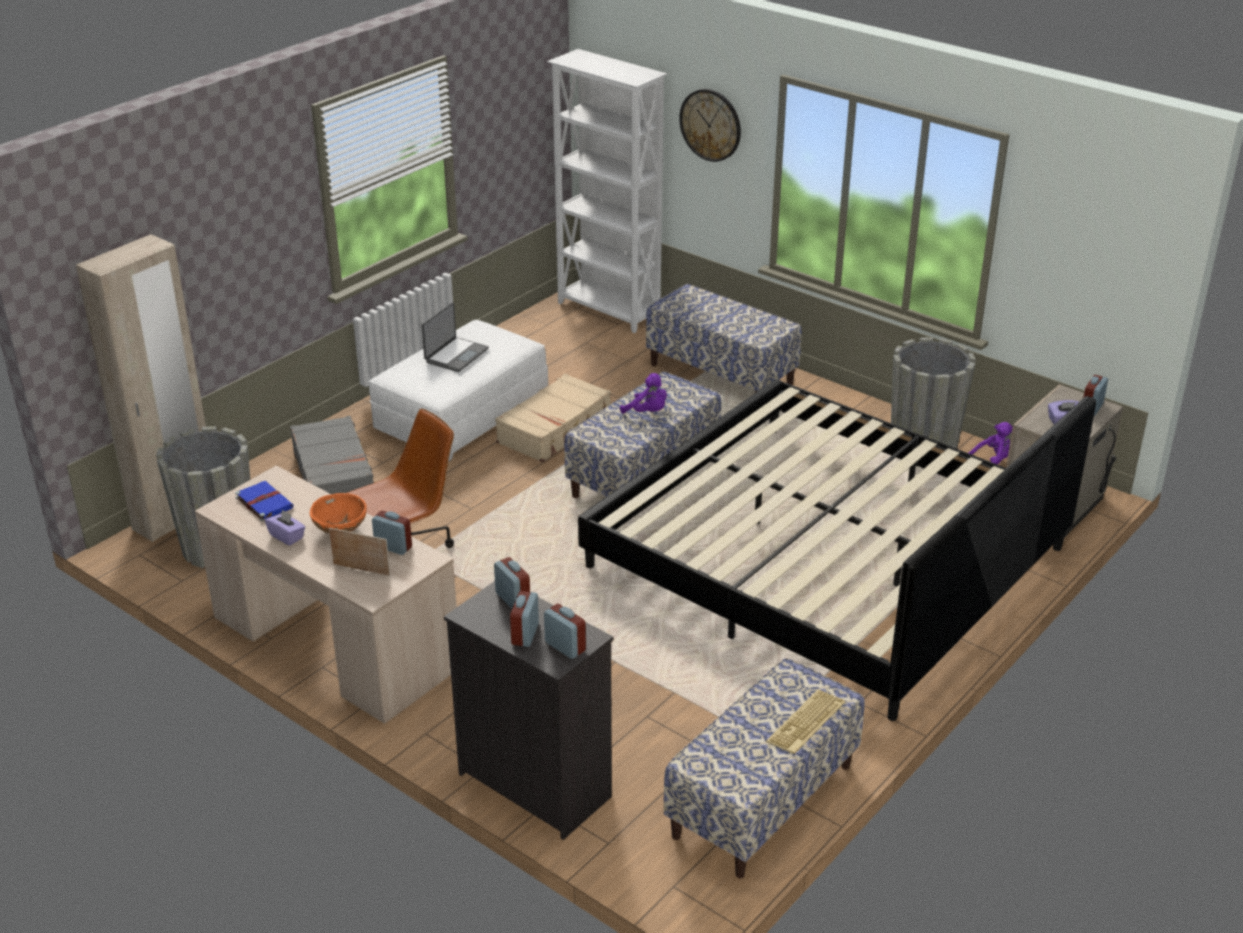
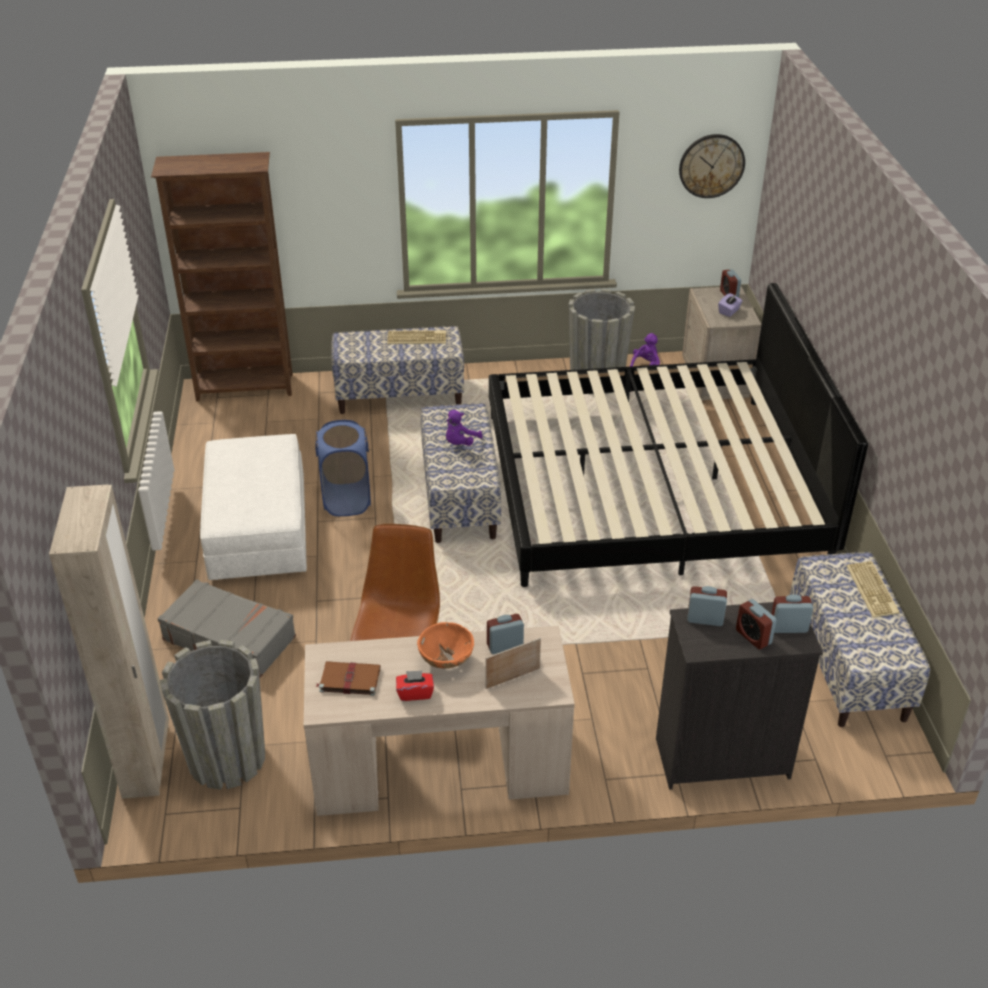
camera: 45 degrees left, 5 degrees up
blue book [235,481,294,521] -> brown book [315,661,381,696]
purple tissue box [265,509,305,546] -> red tissue box [396,670,434,701]
laptop [422,302,489,372] -> none
beige suitcase [495,373,611,462] -> blue laundry basket [315,420,371,516]
white bookcase [547,49,667,333] -> brown bookcase [151,152,293,401]
purple plush toy [620,373,667,414] -> purple plush toy turned 135 degrees clockwise [446,410,483,446]
wall clock [679,89,741,162] -> wall clock moved to [679,134,745,198]
none -> keyboard [387,330,446,344]

